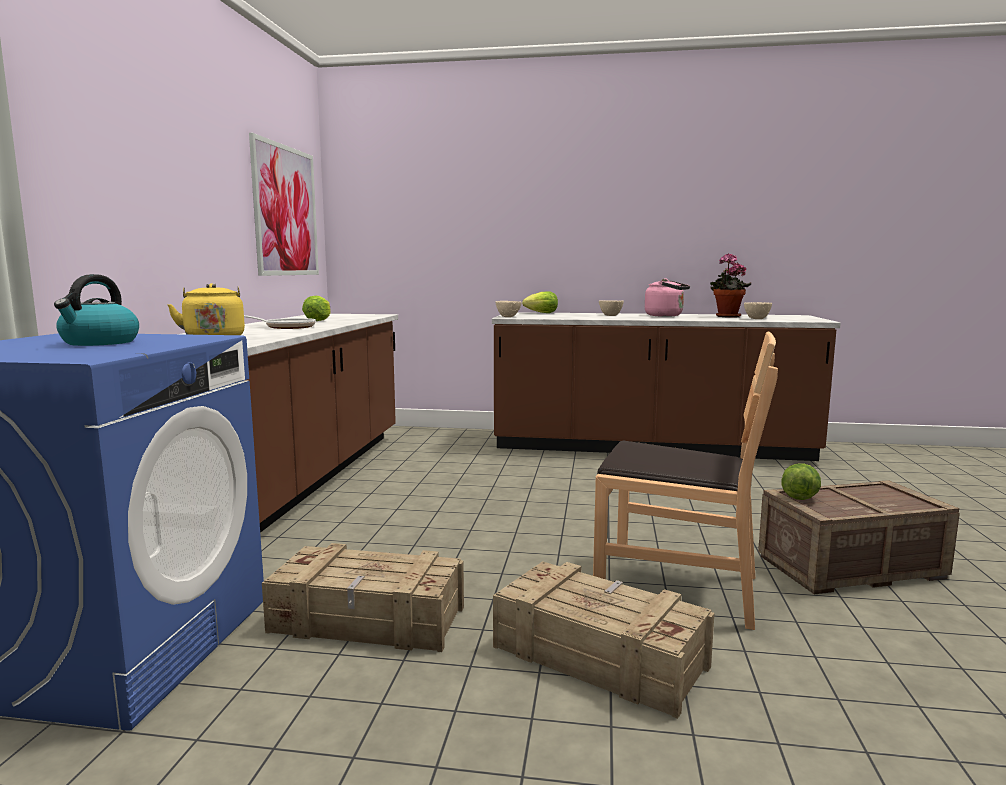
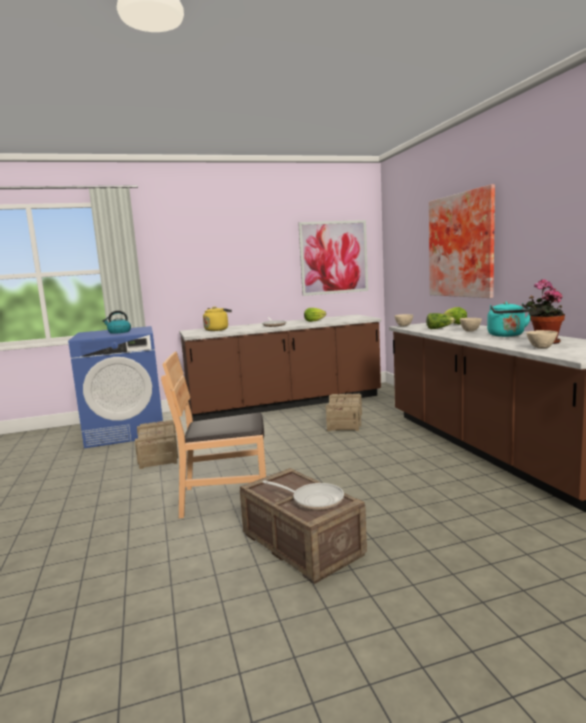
camera: 65 degrees right, 0 degrees up
crate [493,561,714,719] -> crate moved to [326,394,362,431]
brown chair [593,332,778,630] -> brown chair turned 90 degrees clockwise [161,352,266,518]
pink kettle [645,278,690,317] -> turquoise kettle [487,302,530,337]
lettuce [782,463,821,500] -> lettuce moved to [426,313,455,329]
none -> frying pan [263,480,344,510]
none -> picture [429,184,495,298]

